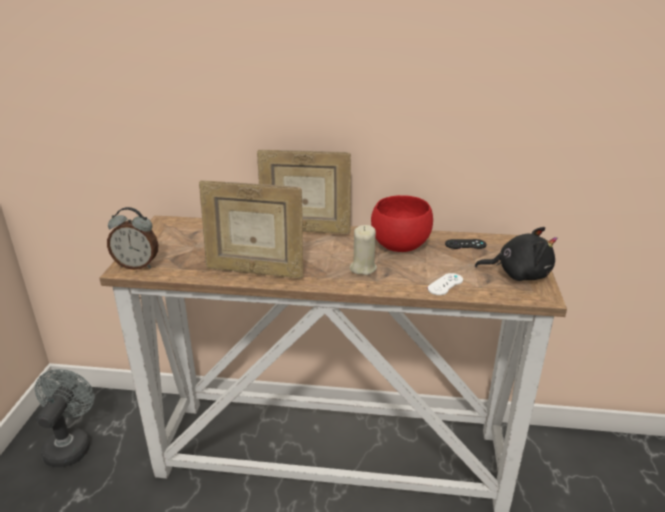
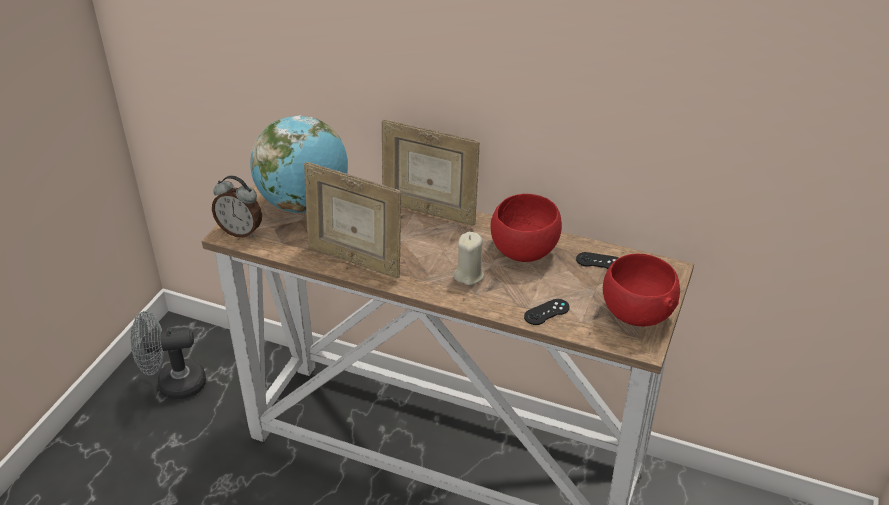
camera: 15 degrees right, 10 degrees up
grey fan [35,369,95,467] -> grey fan turned 120 degrees counterclockwise [131,311,206,399]
white game controller [428,273,463,295] -> black game controller [524,299,570,325]
black plush toy [475,227,557,281] -> red bowl [603,254,680,326]
none -> globe [250,115,348,213]

